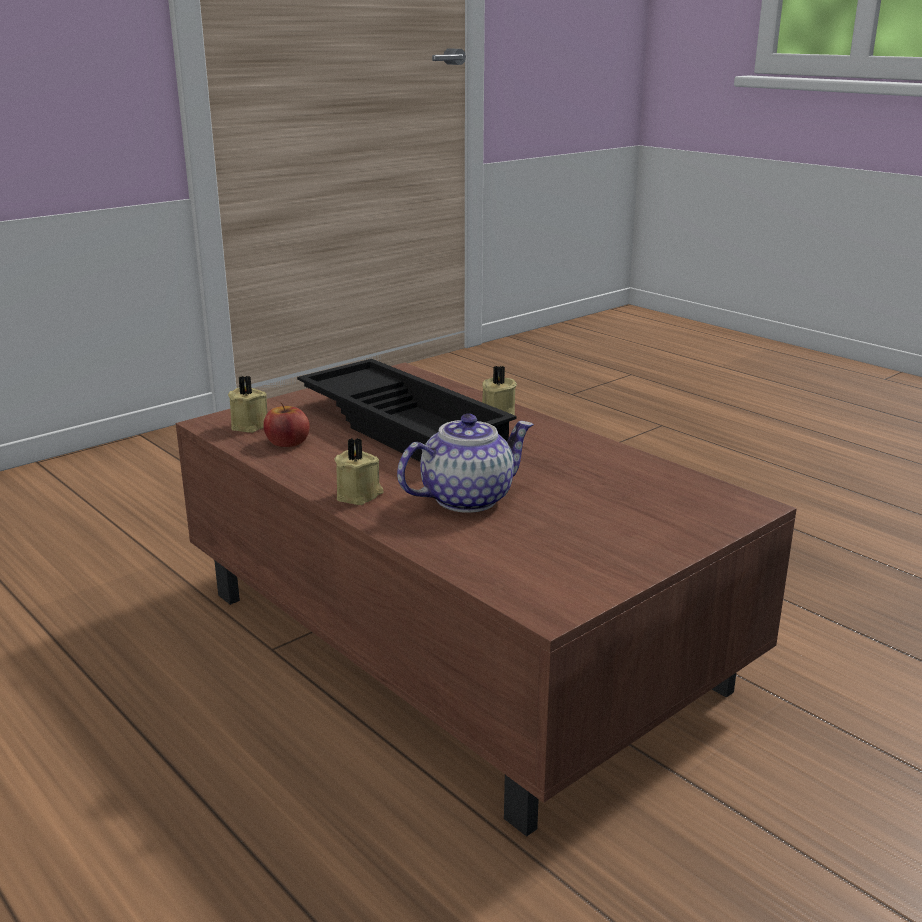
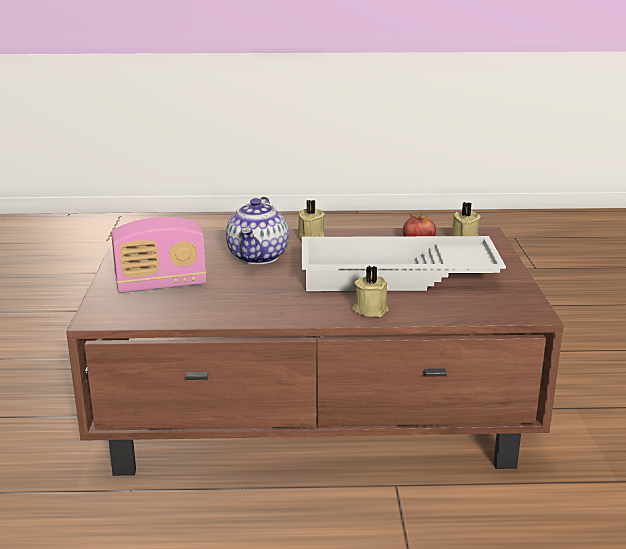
camera: 130 degrees right, 0 degrees up
black tray [297,359,517,462] -> white tray [302,236,506,291]
none -> radio [111,217,207,293]

